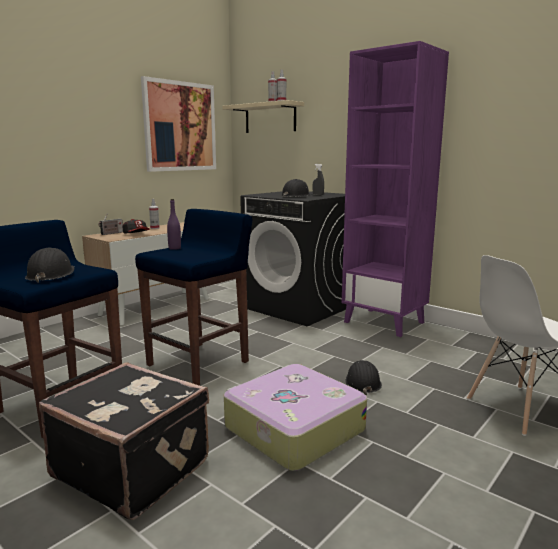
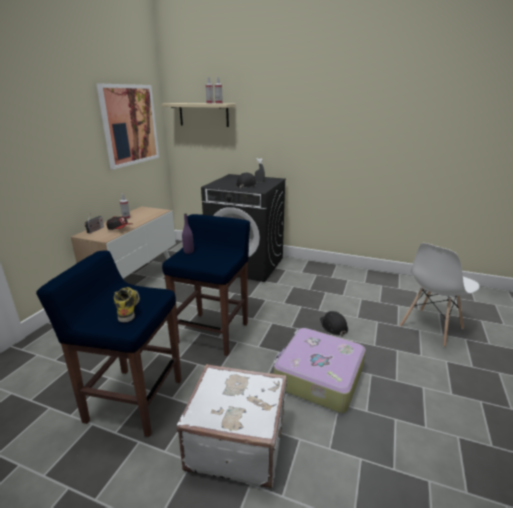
camera: 20 degrees left, 10 degrees up
black hard hat [25,248,74,283] -> boot [114,287,140,322]
black suitcase [39,362,209,520] -> white suitcase [176,364,287,488]
purple bookcase [342,41,449,337] -> none

